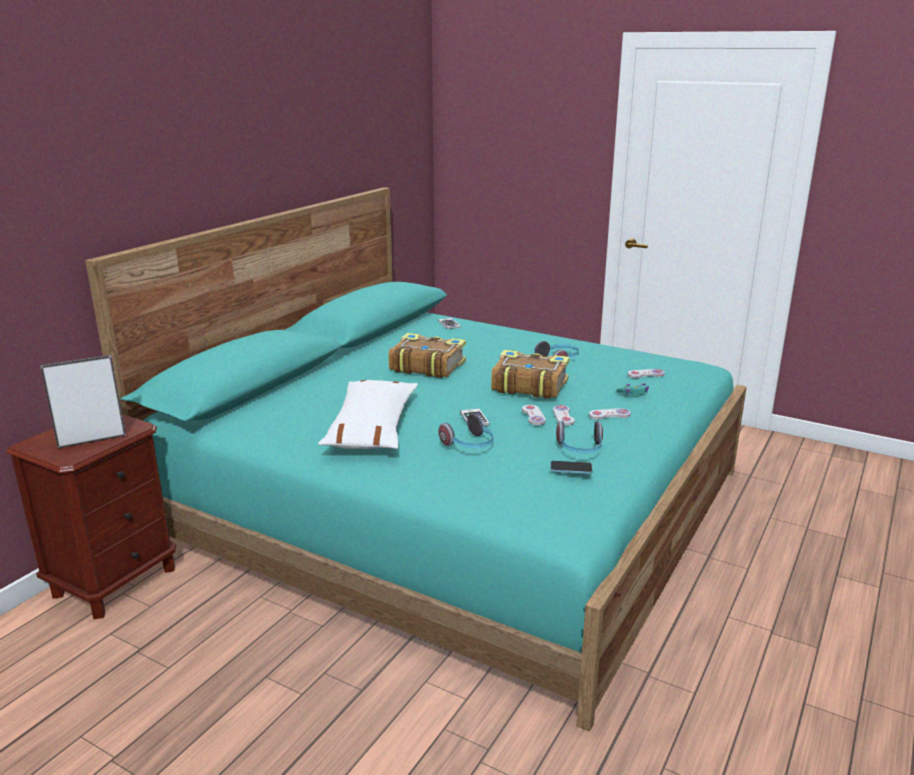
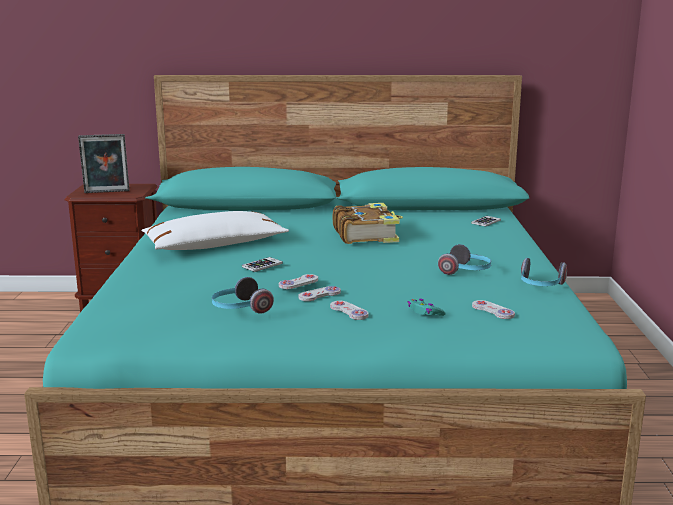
camera: 60 degrees right, 5 degrees down
picture frame [40,355,126,448] -> picture frame turned 135 degrees clockwise [78,134,129,193]
headphones [438,414,494,448] -> headphones moved to [521,258,567,286]
book [491,350,570,399] -> none
phone [550,461,593,474] -> none

